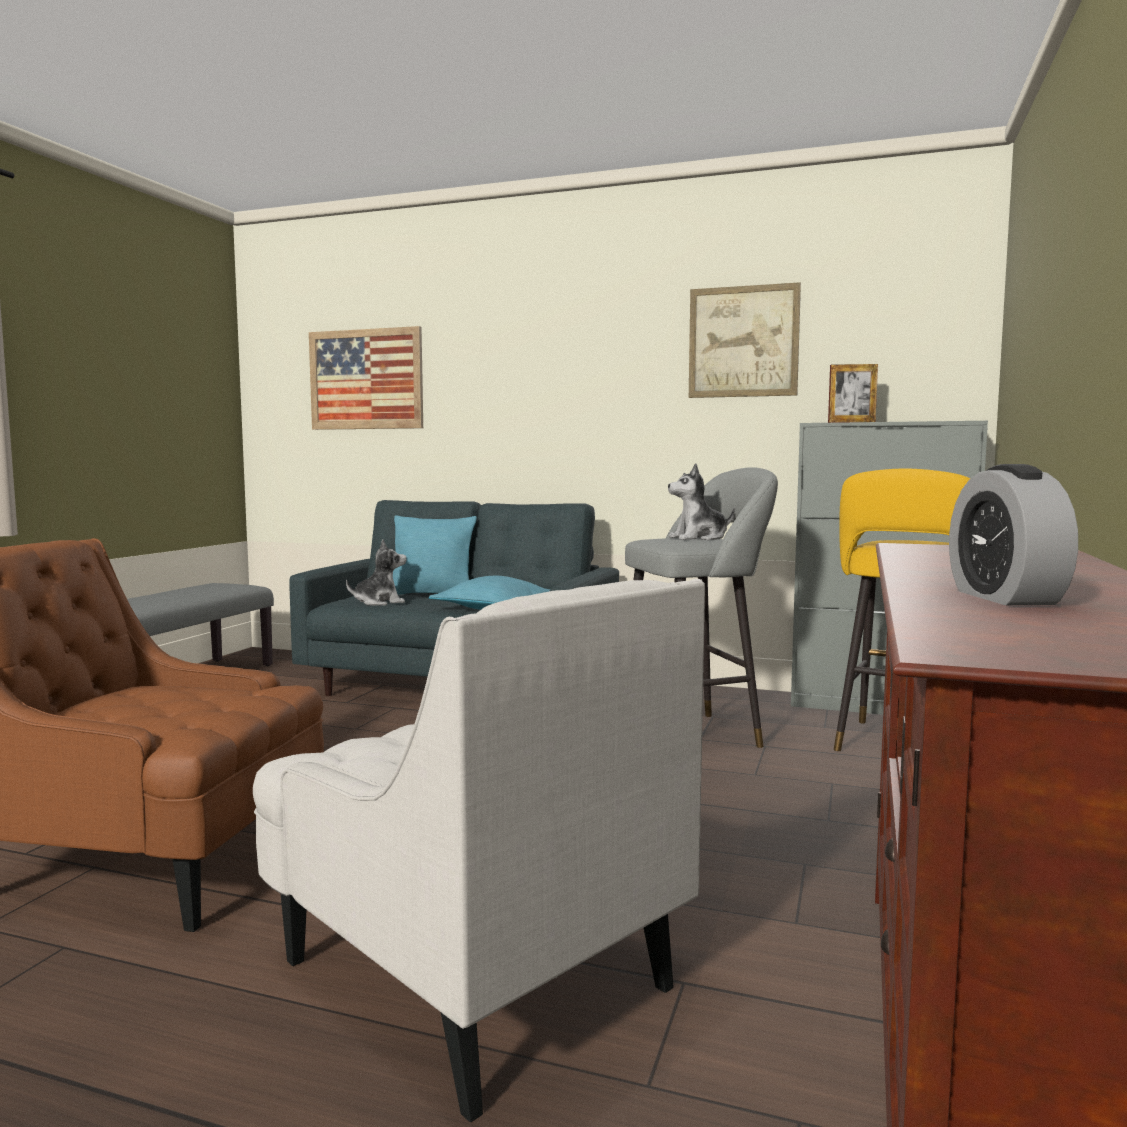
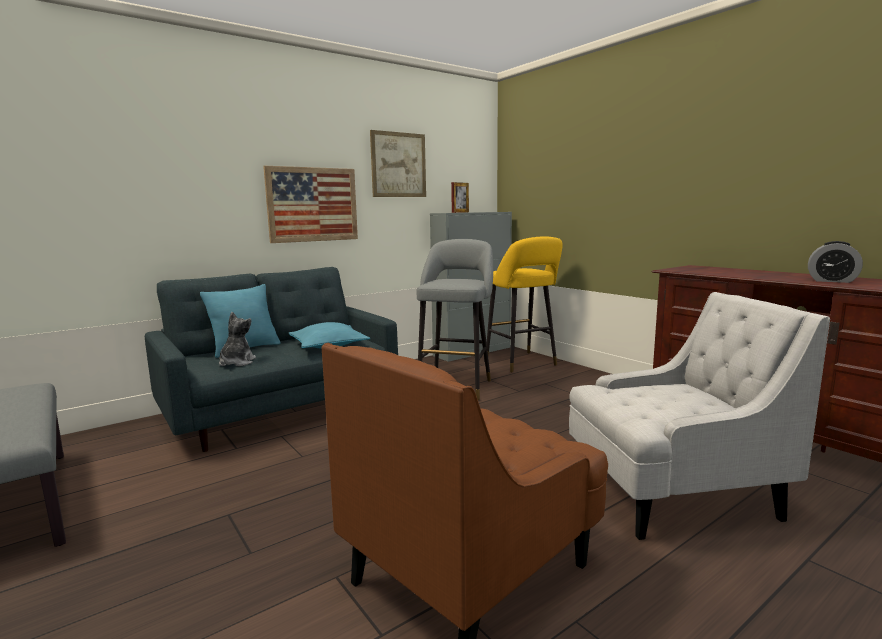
camera: 55 degrees left, 5 degrees up
picture [309,326,423,430] -> picture moved to [263,166,358,243]
plush toy [668,463,735,540] -> none

